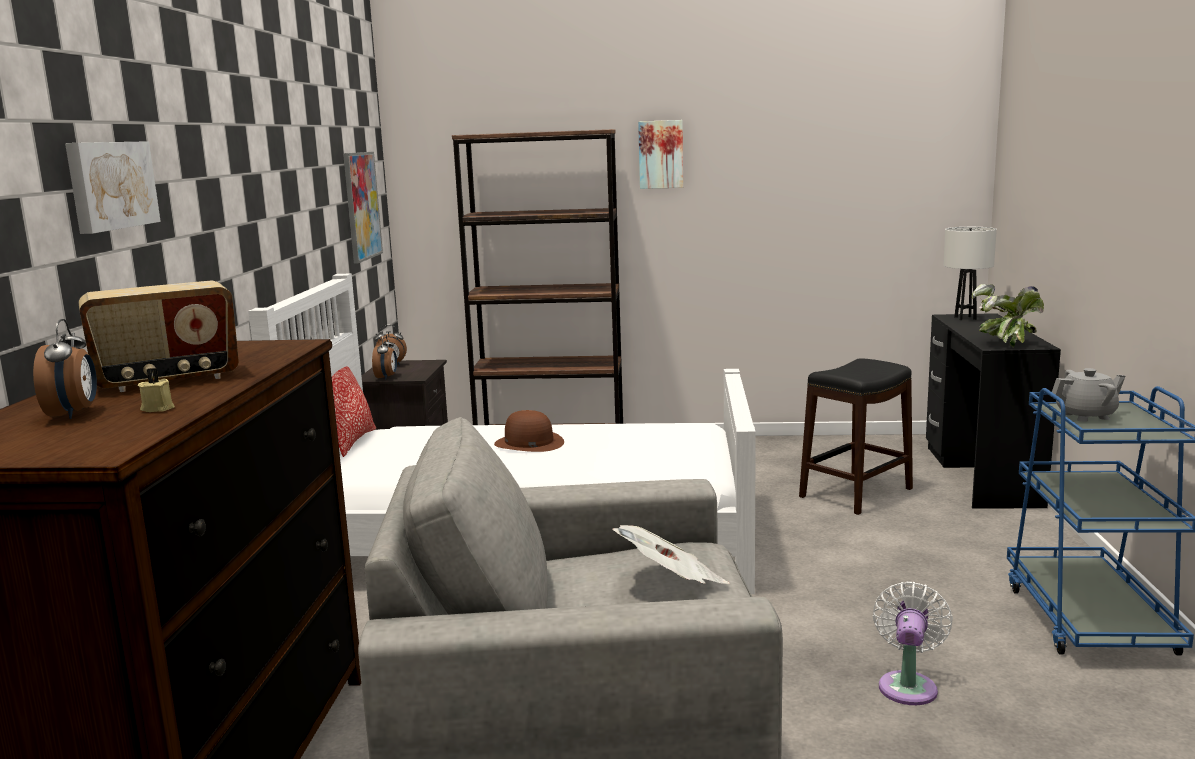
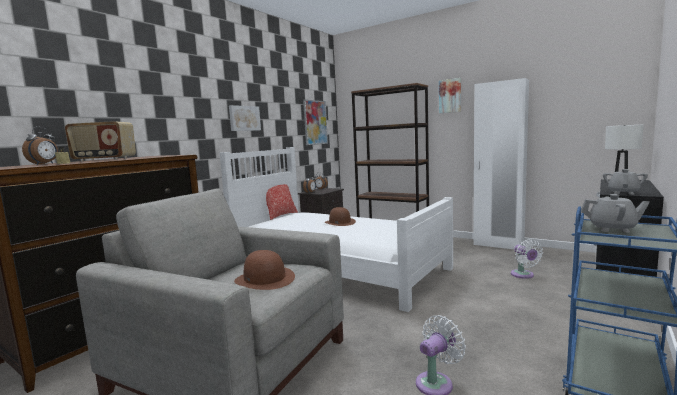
camera: 30 degrees right, 5 degrees down
picture [65,141,161,234] -> picture moved to [229,105,261,131]
newspaper [612,525,730,584] -> brown hat [234,250,295,290]
black stool [799,358,913,515] -> white fan [511,239,543,279]
potted plant [972,284,1044,347] -> grey teapot [603,169,648,195]
none -> white wardrobe [473,78,529,249]

